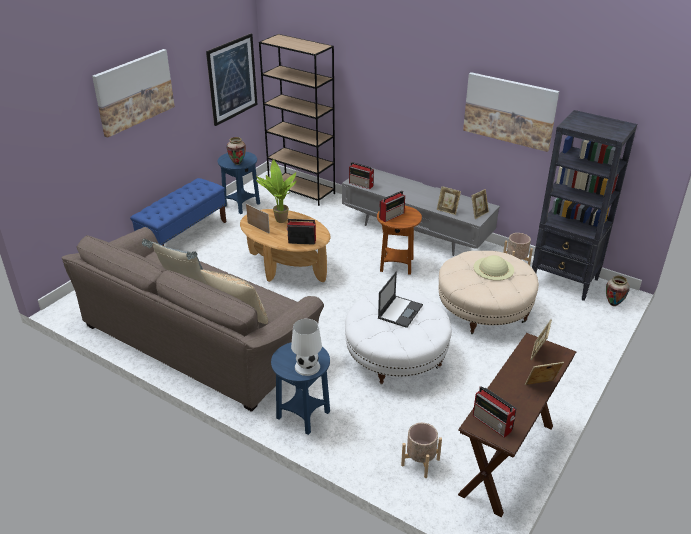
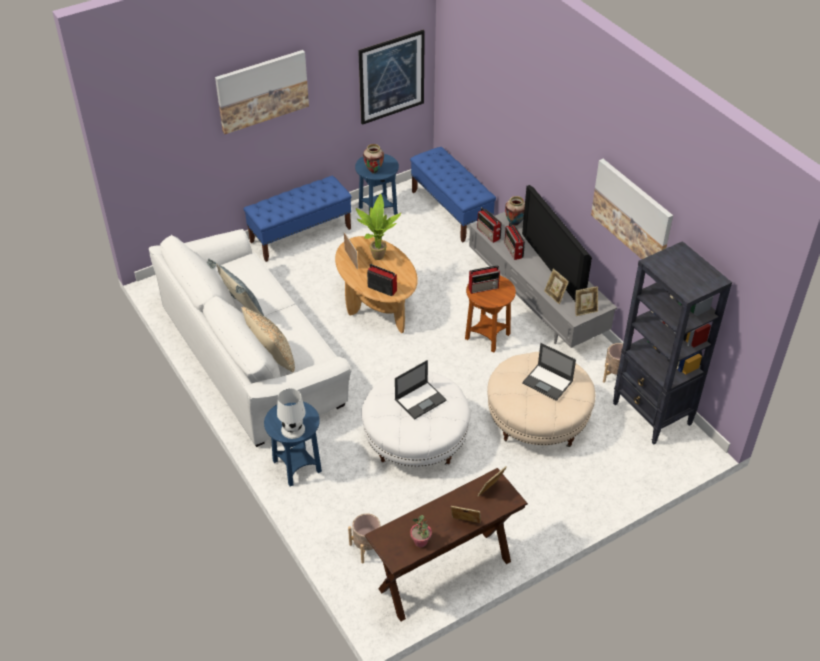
camera: 25 degrees right, 10 degrees up
brown sofa [61,227,324,412] -> white sofa [149,229,351,447]
beige bookcase [259,34,335,206] -> blue bench [410,147,496,242]
beige hat [473,255,514,281] -> laptop [522,343,576,401]
radio [473,386,517,438] -> radio moved to [504,223,525,260]
vase [606,276,630,306] -> vase moved to [505,196,525,226]
none -> potted plant [410,515,432,548]
none -> television [522,185,592,302]

